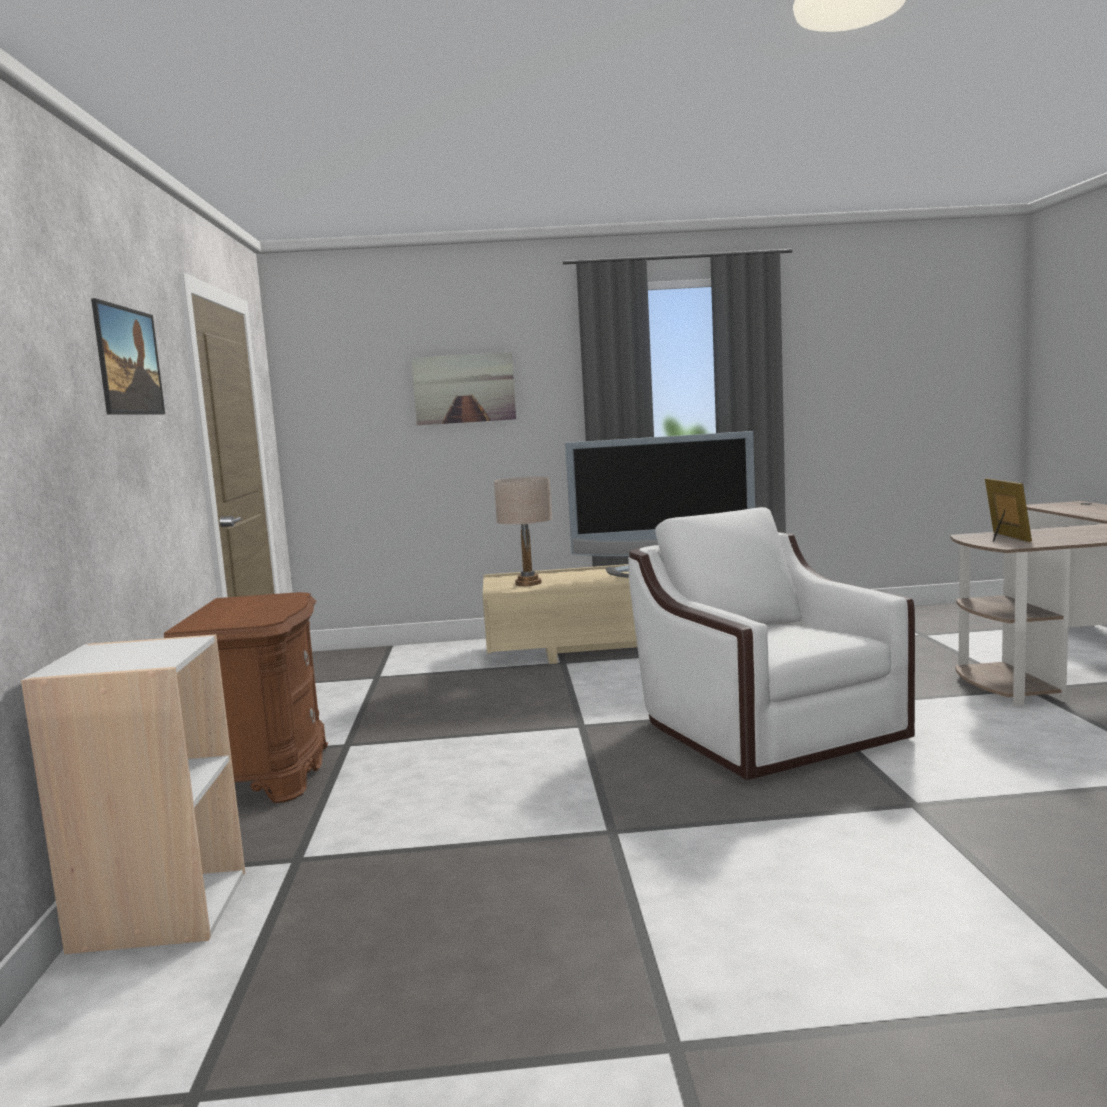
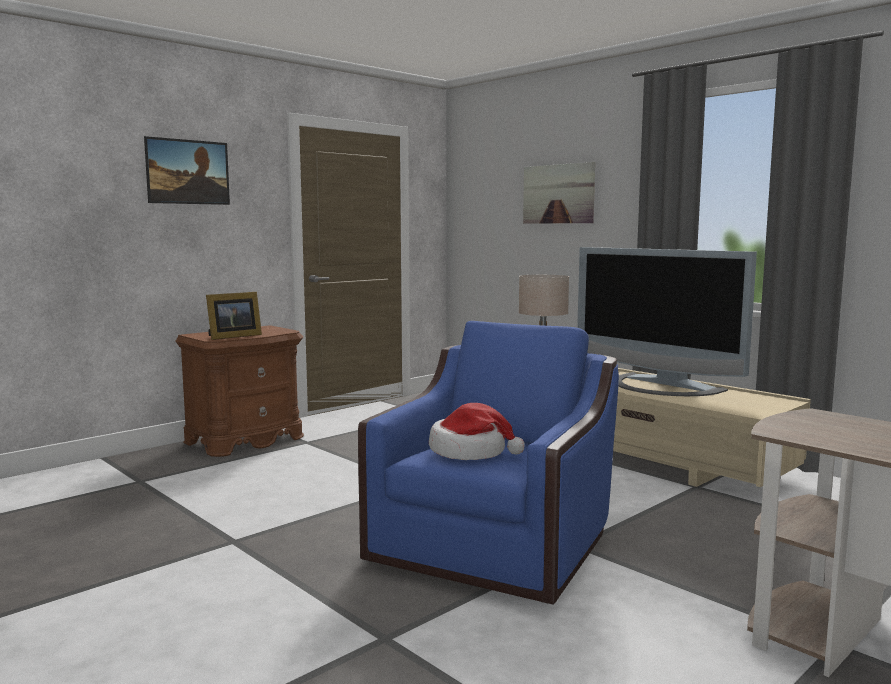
camera: 50 degrees right, 0 degrees up
bookcase [21,634,245,954] -> none
white armchair [628,507,915,780] -> blue armchair [358,321,619,605]
picture frame [985,478,1032,542] -> picture frame moved to [206,292,262,340]
none -> hat [429,403,525,460]

